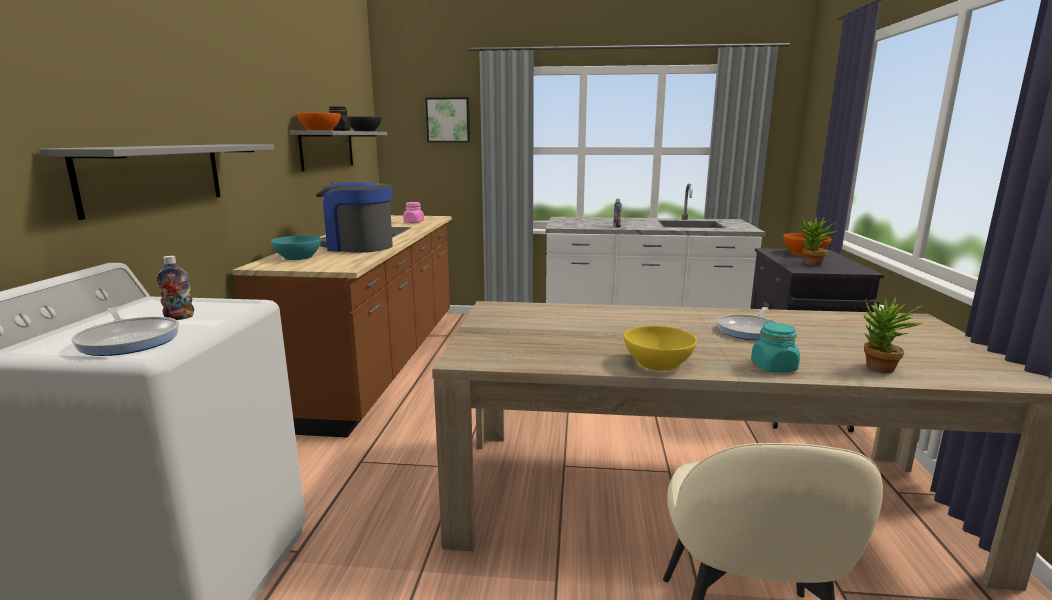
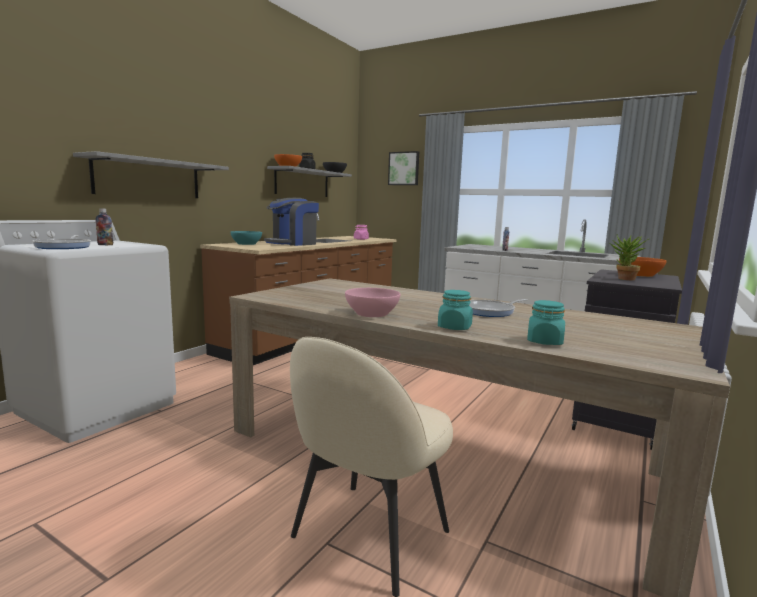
camera: 25 degrees right, 5 degrees down
coffee machine [316,180,393,253] -> coffee machine turned 90 degrees counterclockwise [264,198,319,246]
yellow bowl [624,326,697,371] -> pink bowl [345,288,401,317]
potted plant [863,297,923,373] -> turquoise jar [527,300,565,345]

